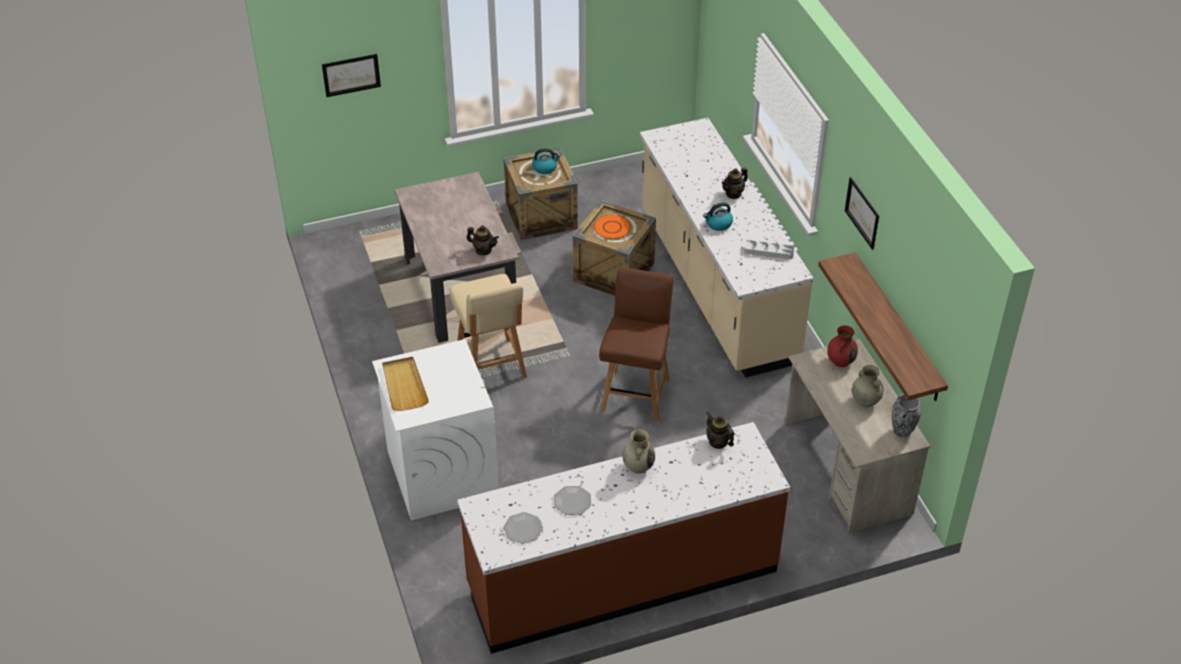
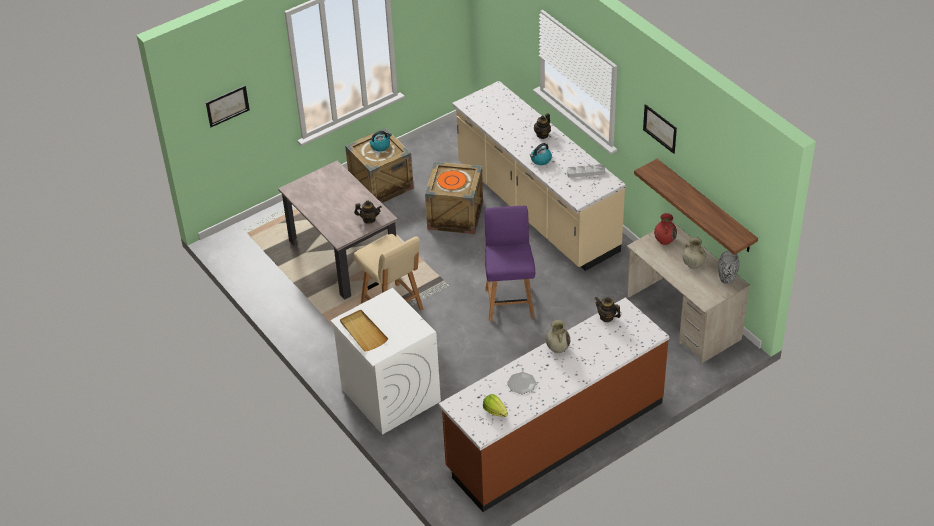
camera: 15 degrees left, 0 degrees up
plate [503,512,543,544] -> lettuce [483,394,508,417]
brown chair [599,267,673,421] -> purple chair [484,206,535,321]

